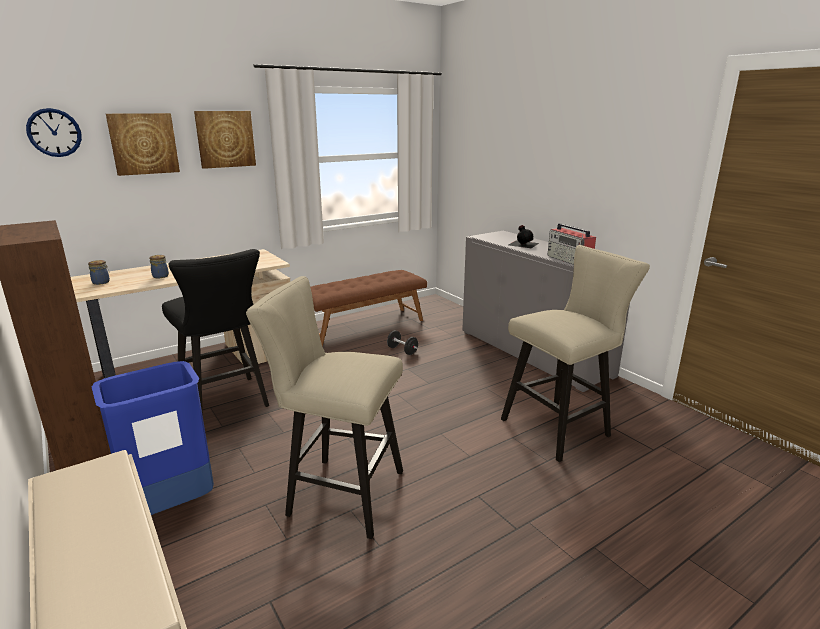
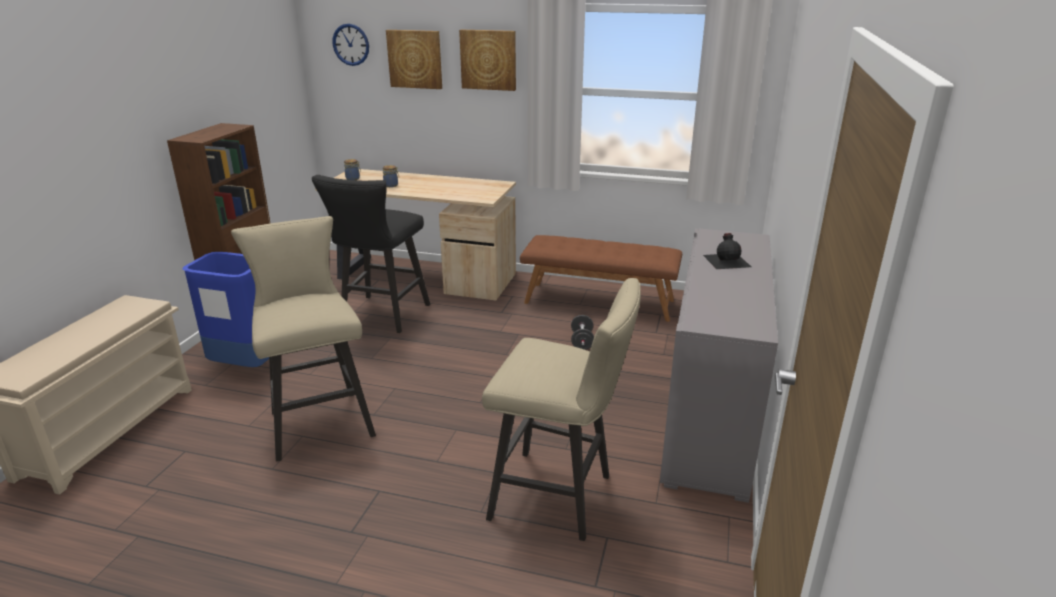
camera: 50 degrees right, 5 degrees up
radio [547,223,596,265] -> none

